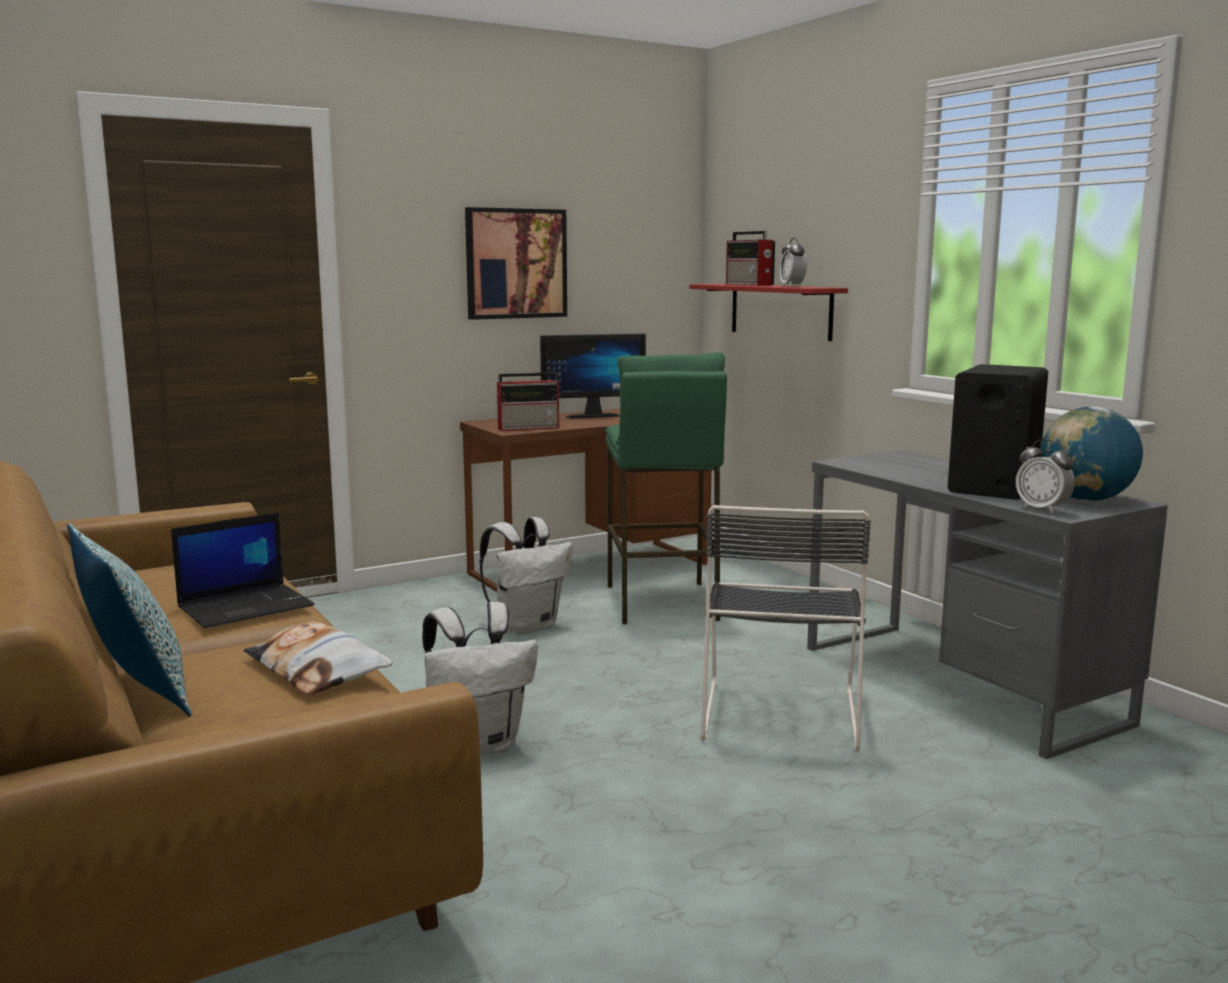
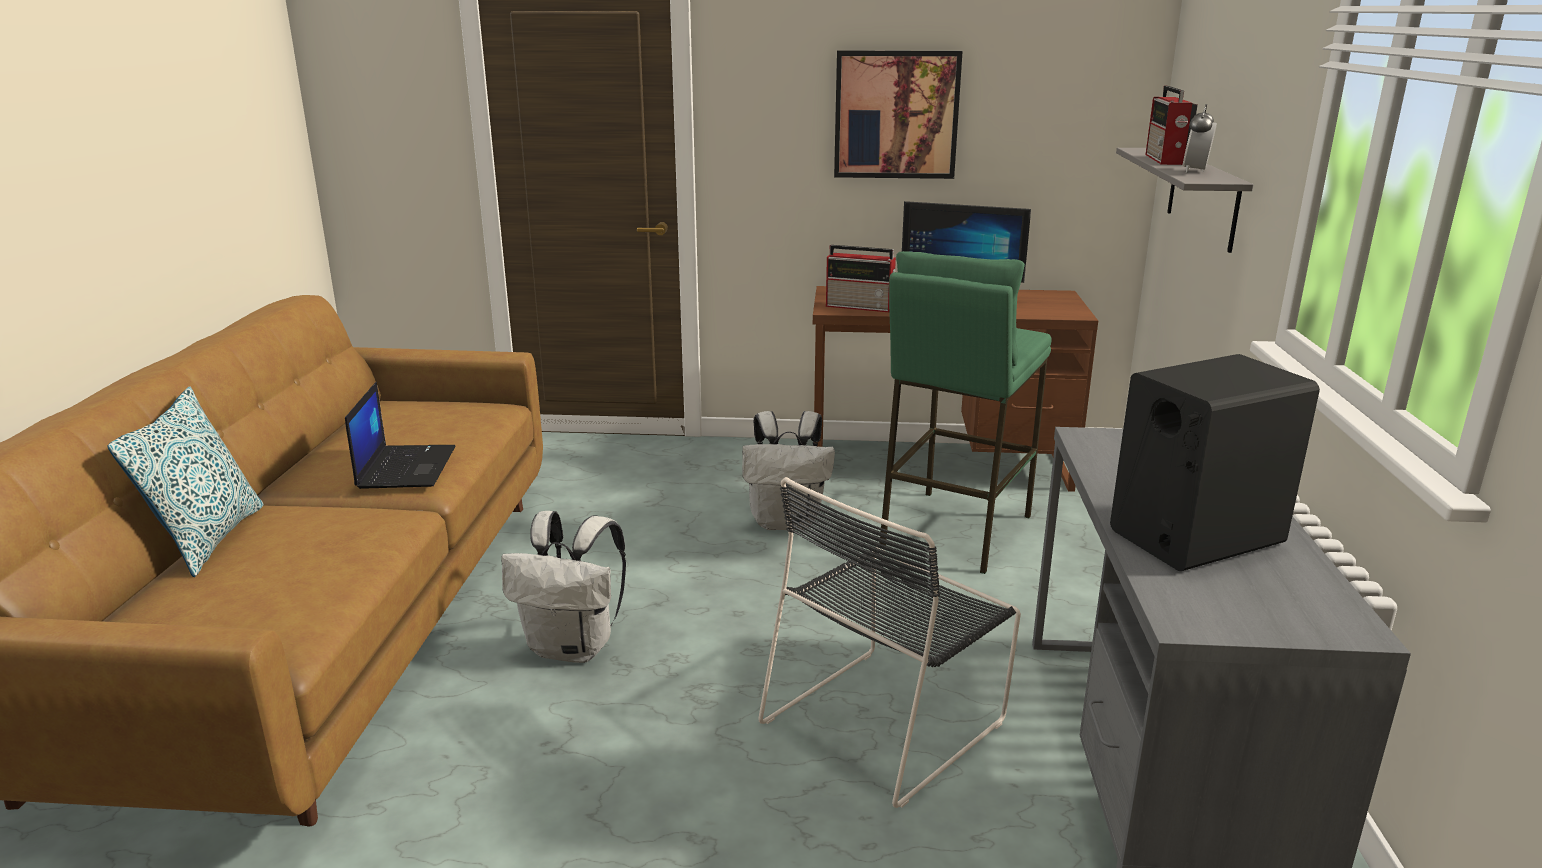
camera: 35 degrees right, 10 degrees up
laptop [171,513,315,628] -> laptop turned 90 degrees counterclockwise [345,382,456,489]
pillow [243,621,393,695] -> none
red shelf [690,284,848,341] -> grey shelf [1116,148,1253,253]
alarm clock [1016,439,1075,513] -> none
globe [1040,407,1143,501] -> none

